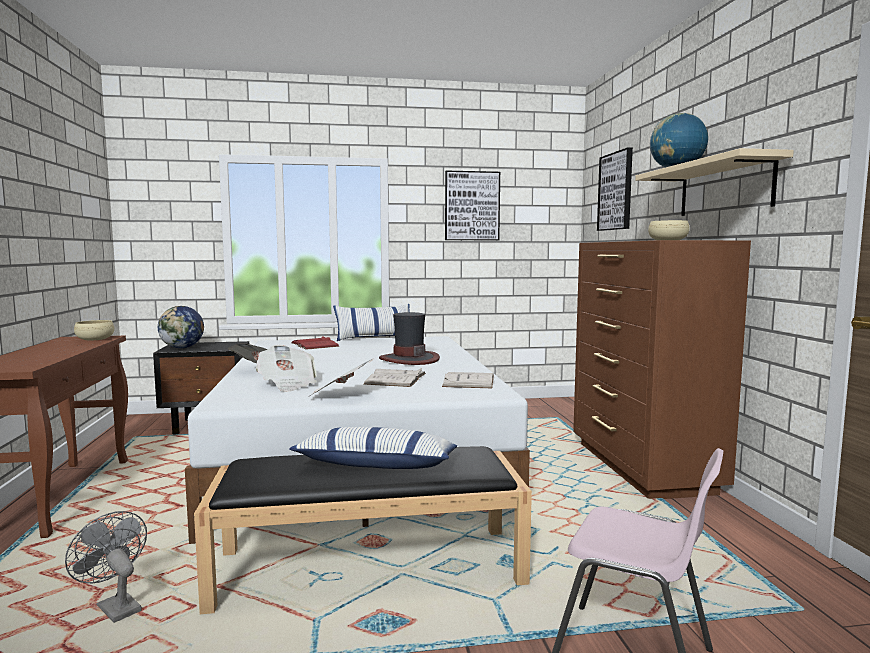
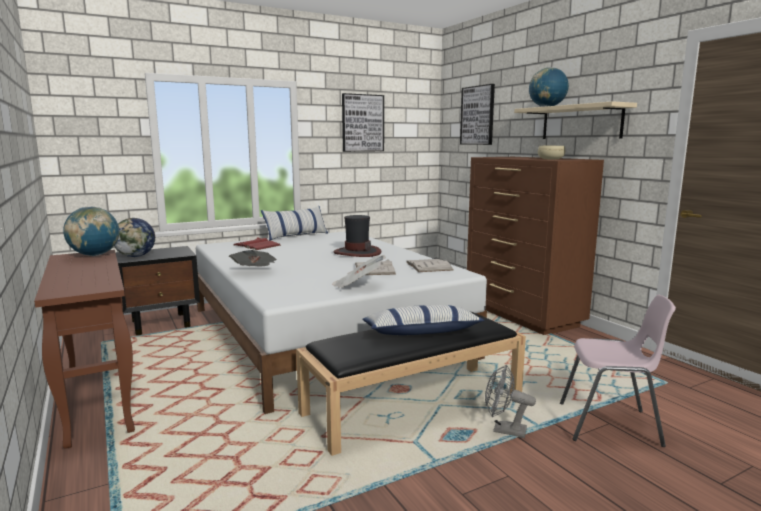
camera: 20 degrees left, 5 degrees up
grey fan [65,511,147,623] -> grey fan moved to [485,365,536,438]
beige bowl [74,320,114,340] -> globe [63,207,120,256]
newspaper [256,345,317,392] -> none

